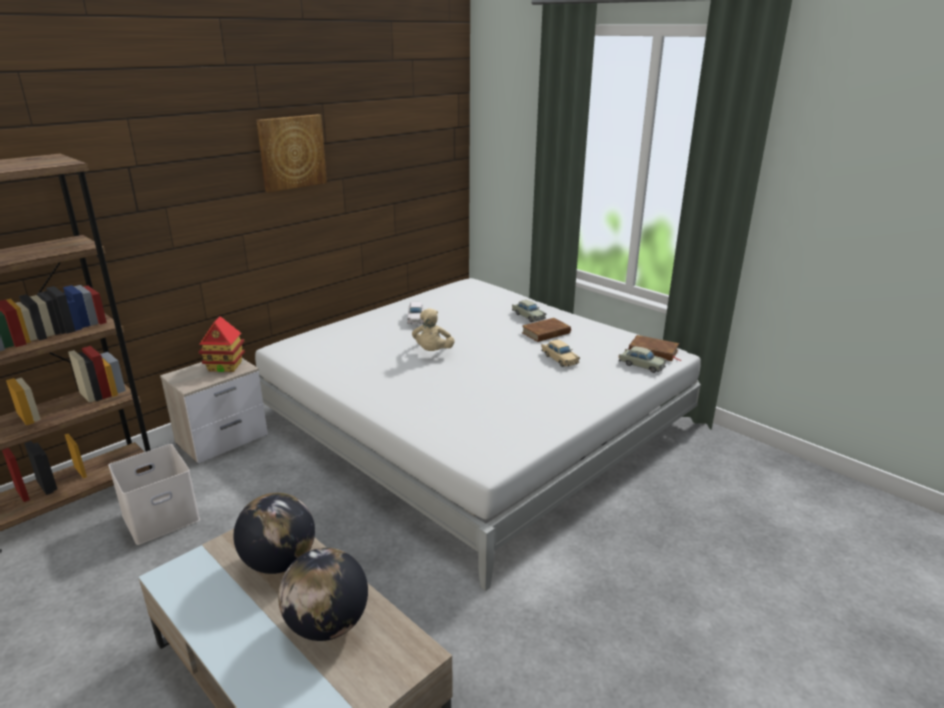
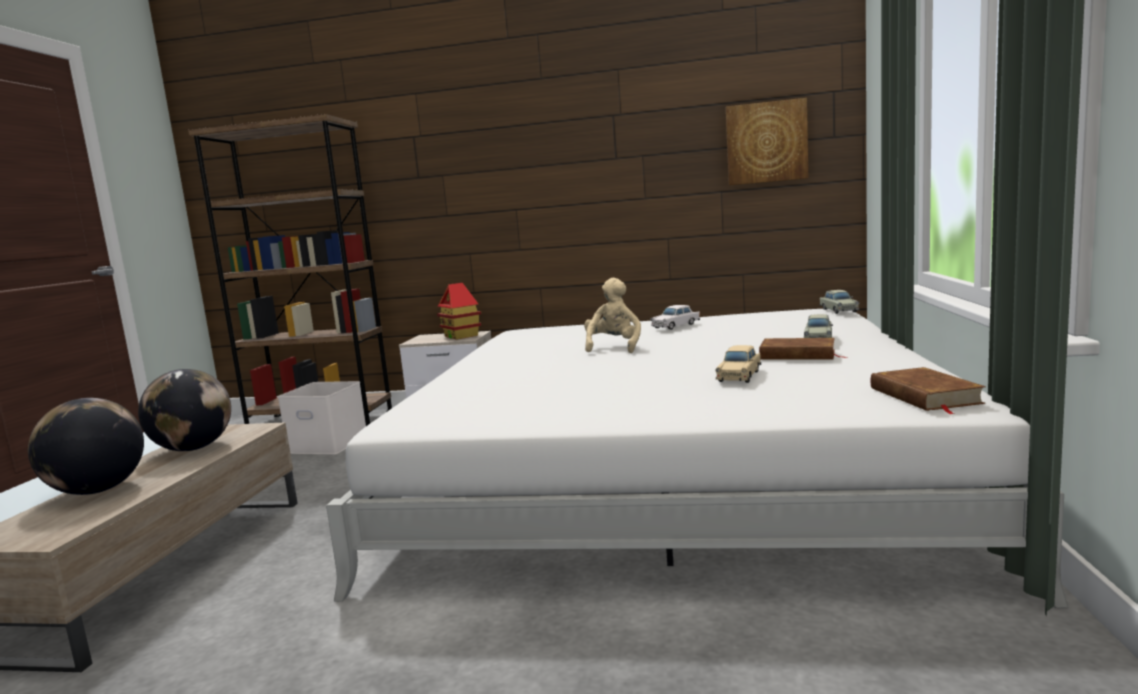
camera: 55 degrees right, 15 degrees down
picture [257,114,327,193] -> picture moved to [726,98,808,185]
beige plush toy [412,308,455,351] -> beige plush toy turned 135 degrees clockwise [584,278,641,353]
beige toy car [619,346,667,373] -> beige toy car moved to [820,290,859,314]

